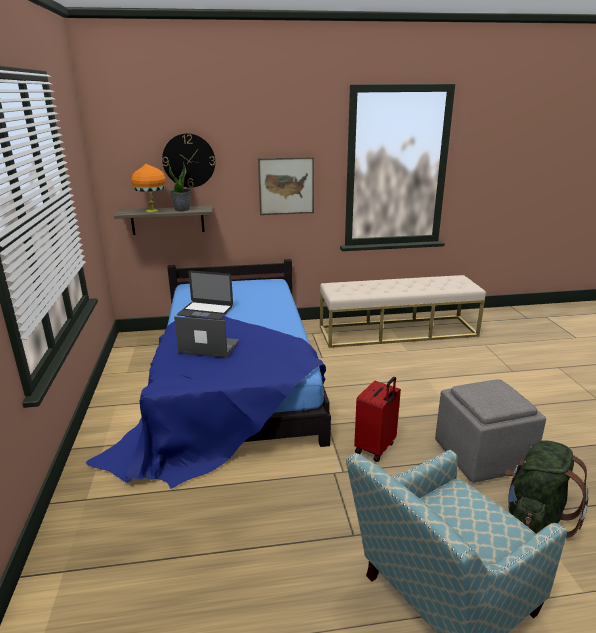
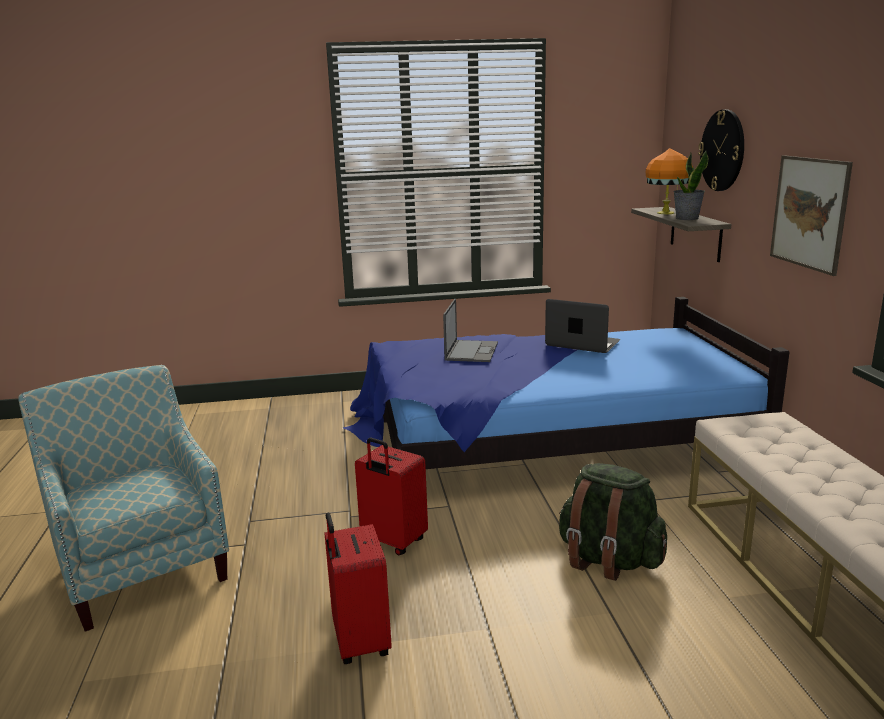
camera: 90 degrees right, 5 degrees down
laptop [177,270,233,320] -> laptop turned 105 degrees clockwise [545,299,620,353]
grey ottoman [435,379,546,483] -> red suitcase [324,513,392,664]
green backpack [505,440,589,538] -> green backpack moved to [559,463,667,581]

